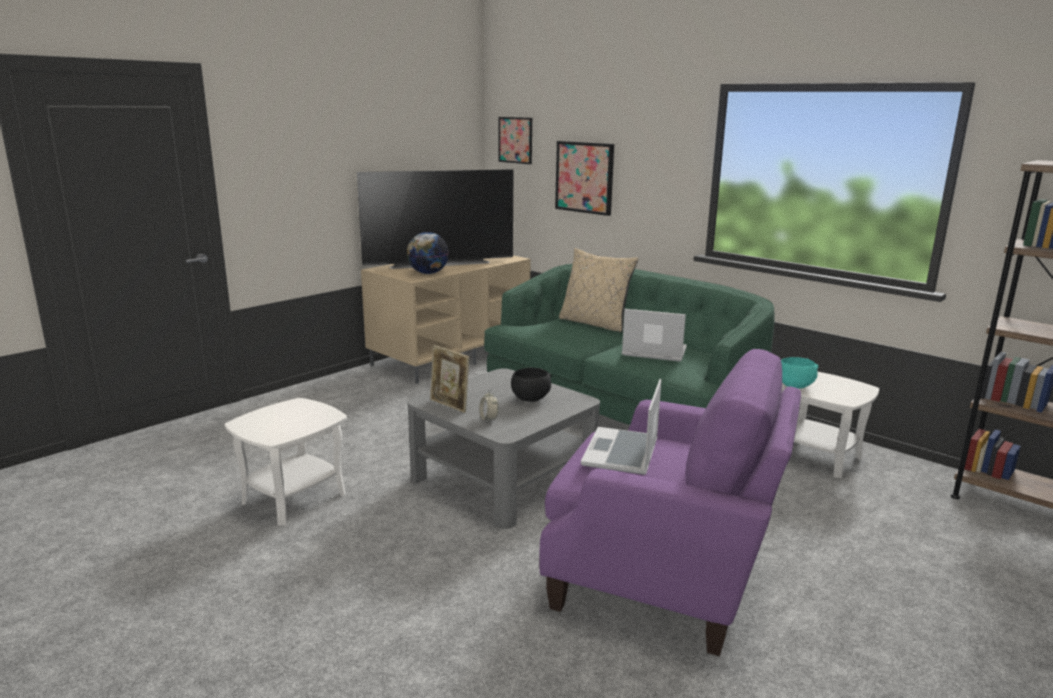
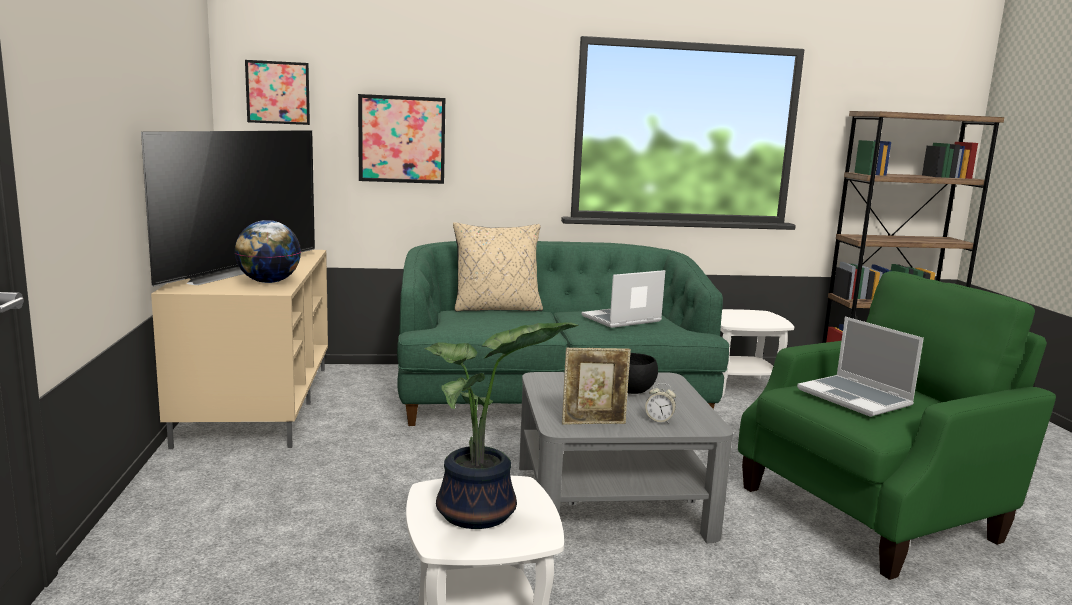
camera: 50 degrees left, 5 degrees down
purple armchair [539,349,801,656] -> green armchair [738,271,1056,580]
turquoise bowl [781,357,818,389] -> none
none -> potted plant [424,322,579,529]

